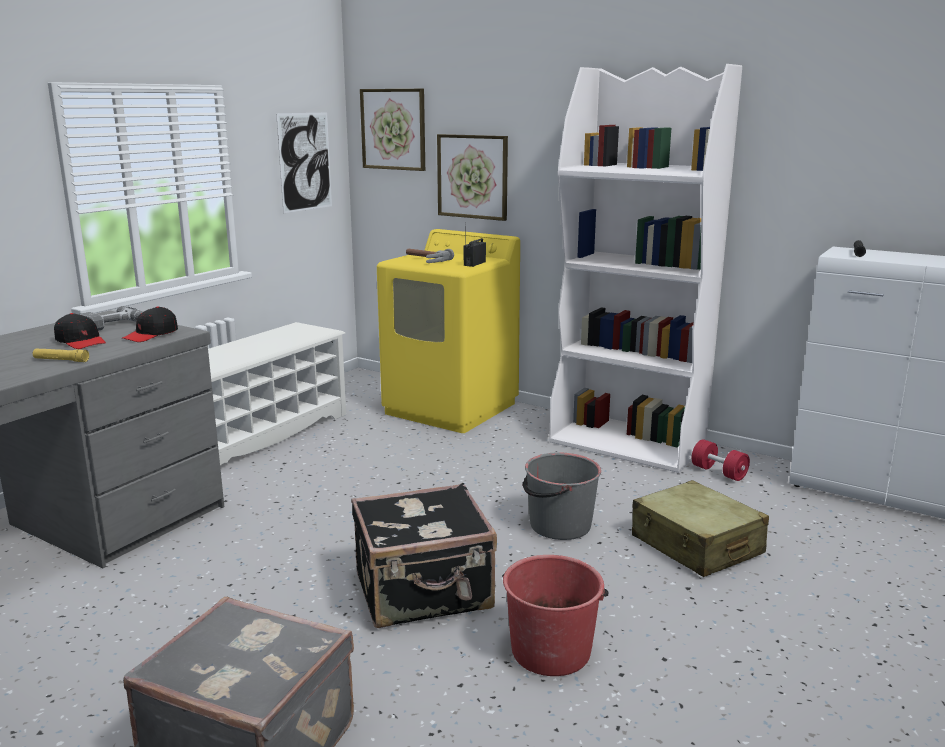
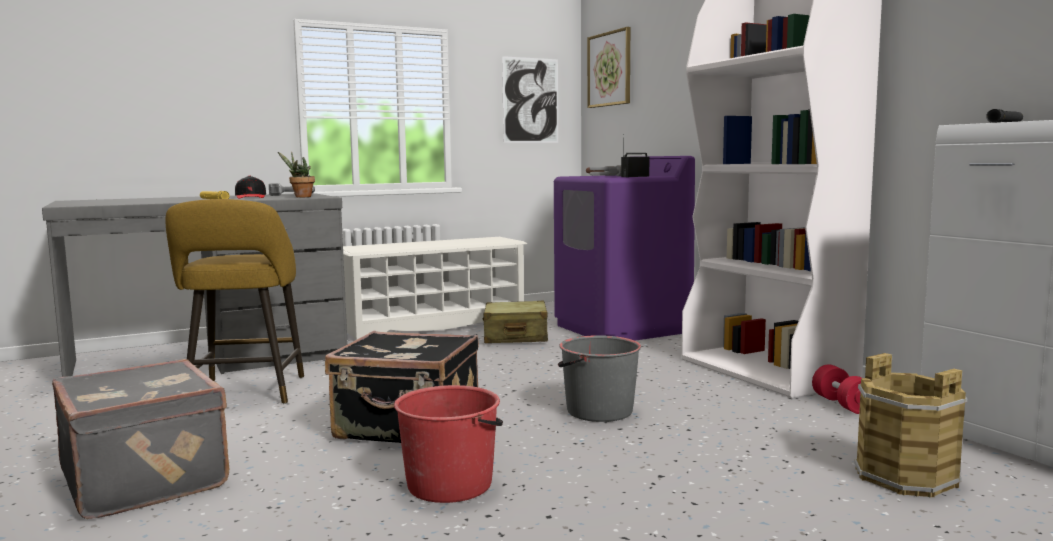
camera: 30 degrees right, 10 degrees down
black cap [122,307,178,342] -> potted plant [278,151,315,197]
yellow washing machine [377,229,520,433] -> purple washing machine [554,156,695,341]
picture [437,134,508,221] -> none
beige suitcase [632,480,769,577] -> beige suitcase moved to [482,301,548,343]
none -> yellow stool [165,199,304,404]
none -> brown bucket [854,353,967,498]

